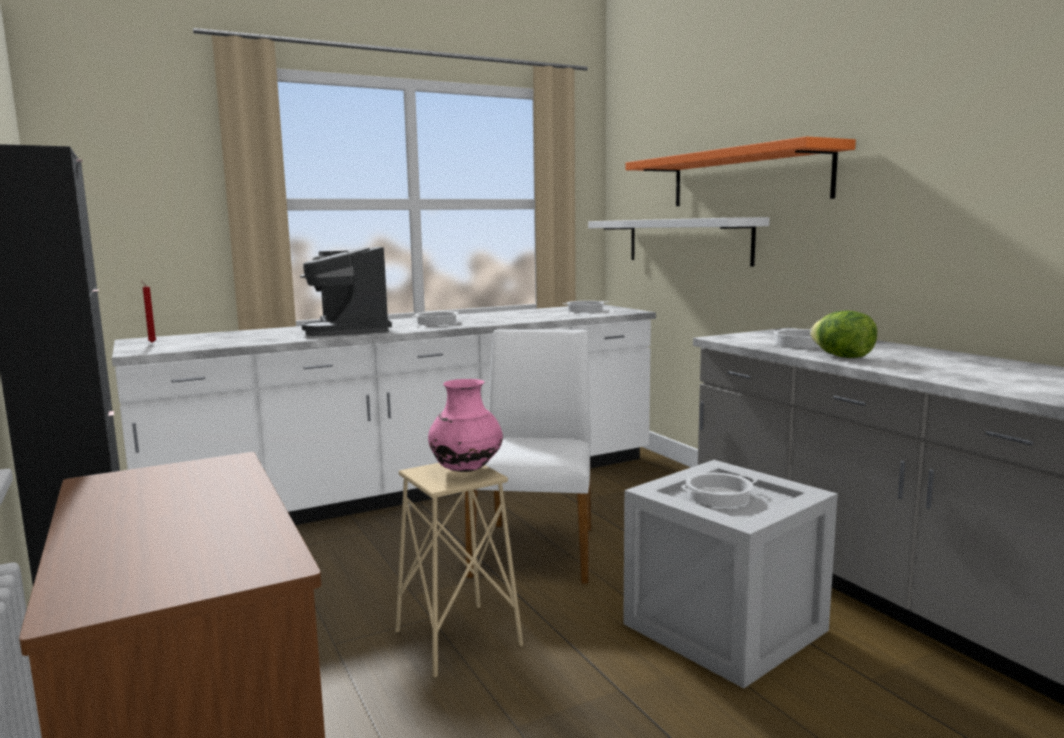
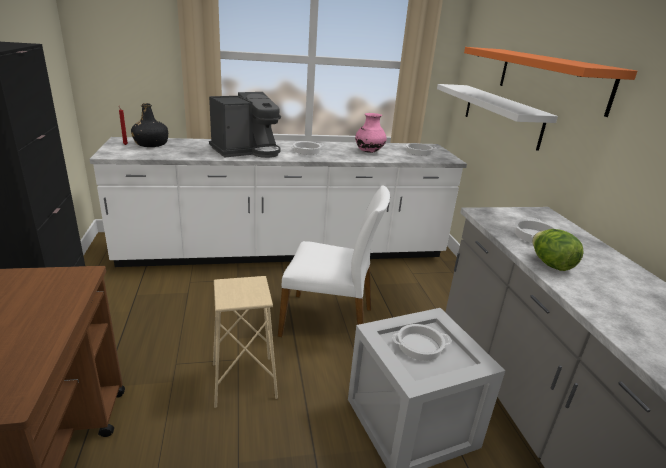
camera: 15 degrees right, 15 degrees up
coffee machine [300,247,392,336] -> coffee machine turned 120 degrees counterclockwise [209,92,281,158]
pink vase [428,379,503,472] -> pink vase moved to [355,113,387,153]
white chair [465,329,591,584] -> white chair turned 75 degrees clockwise [278,185,390,337]
none -> black bottle [131,103,168,147]

